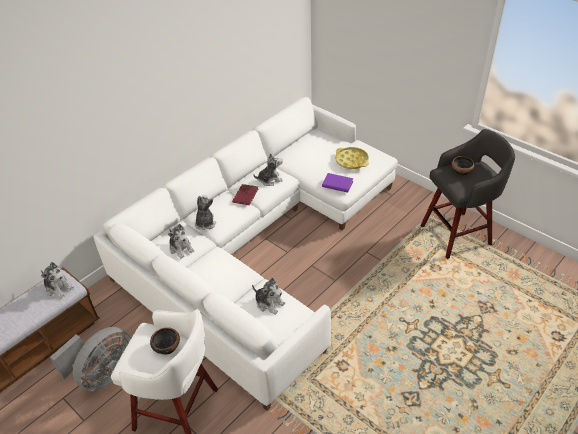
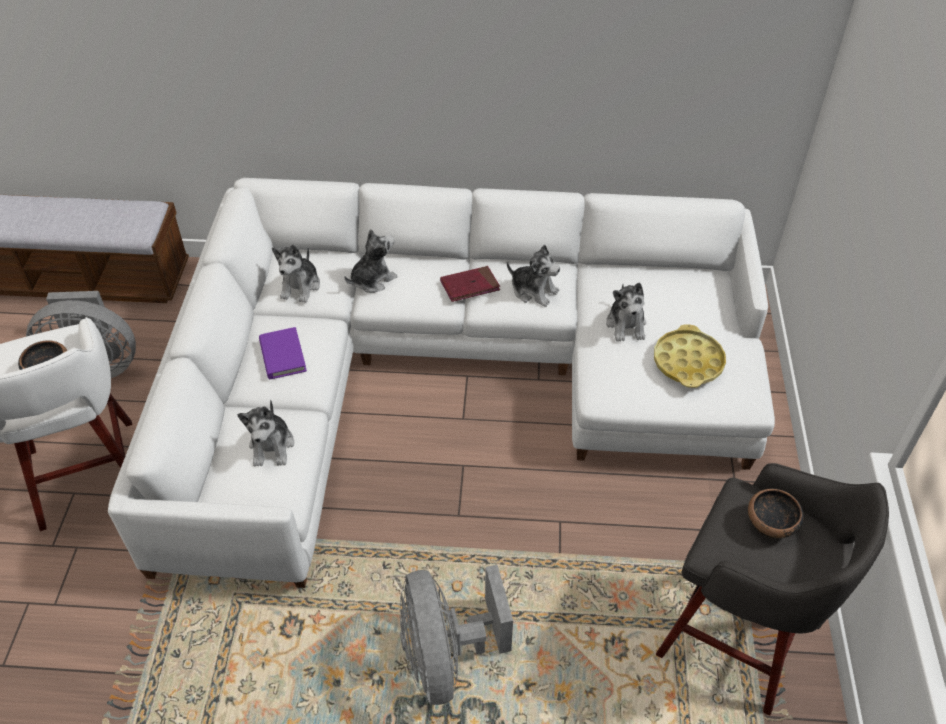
camera: 50 degrees right, 5 degrees up
plush toy [41,262,74,299] -> plush toy moved to [606,283,646,342]
purple book [322,173,353,193] -> purple book moved to [259,327,307,379]
none -> grey fan [400,565,513,705]

